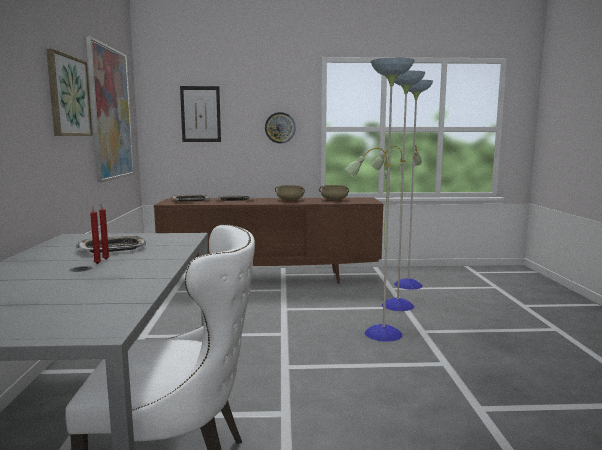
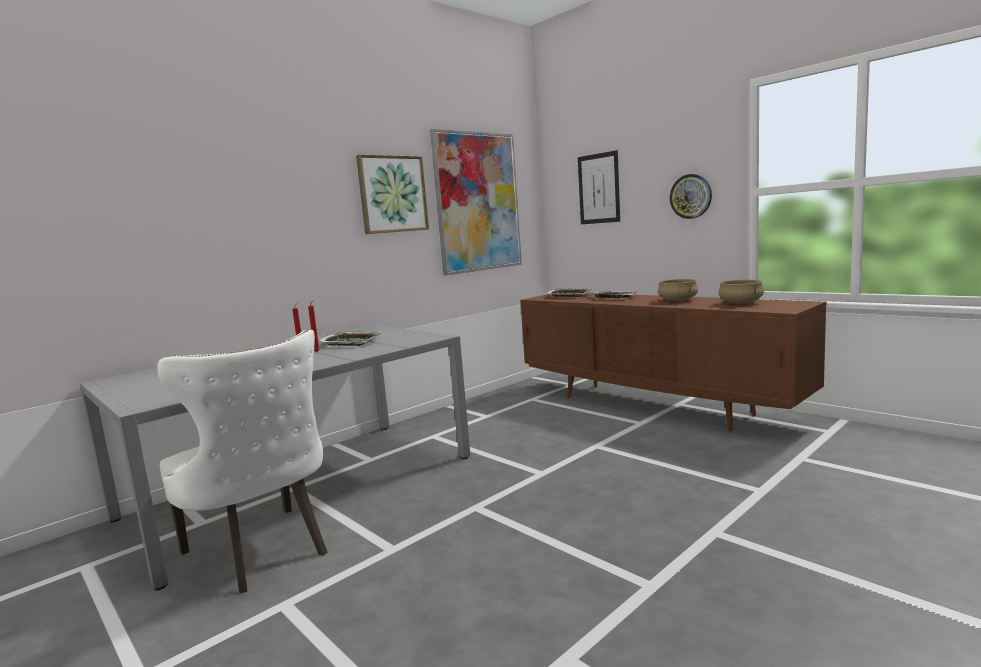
camera: 50 degrees right, 0 degrees up
floor lamp [345,57,433,342] -> none

